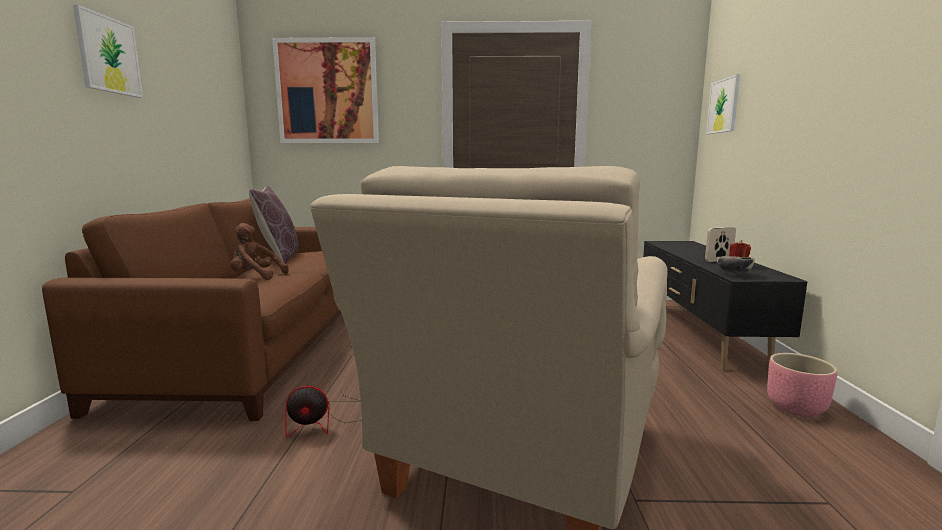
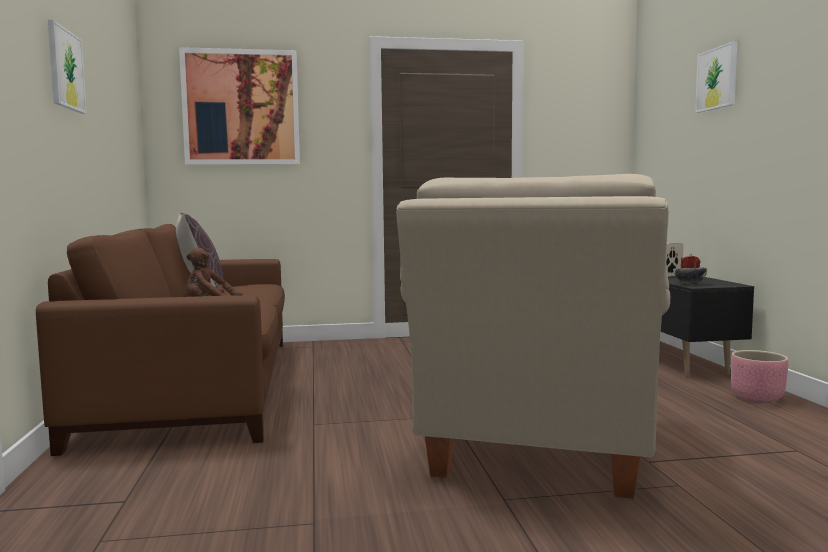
camera: 10 degrees left, 5 degrees down
fan [285,385,361,438] -> none
picture [706,74,740,134] -> picture moved to [695,41,737,113]

